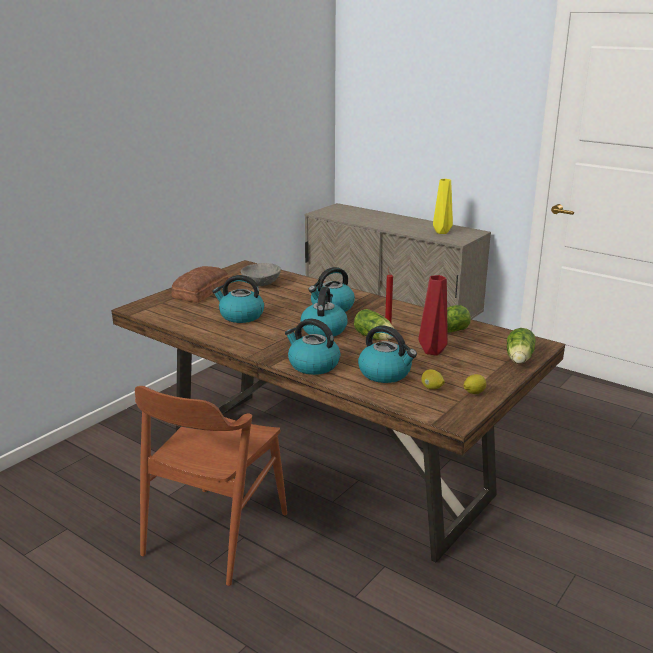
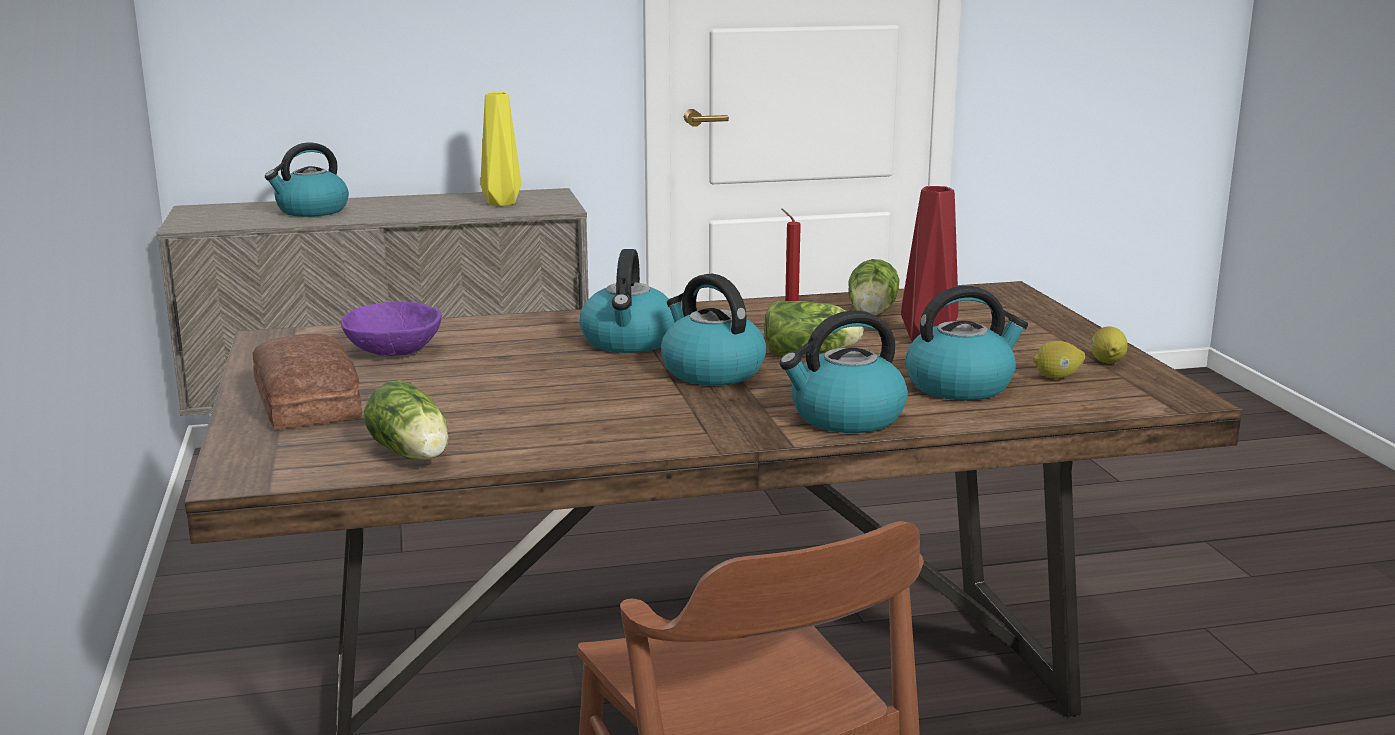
camera: 50 degrees left, 5 degrees down
kettle [212,275,264,323] -> kettle moved to [265,142,349,217]
grey bowl [241,263,281,286] -> purple bowl [341,302,442,356]
lettuce [507,328,536,364] -> lettuce moved to [364,380,448,460]

